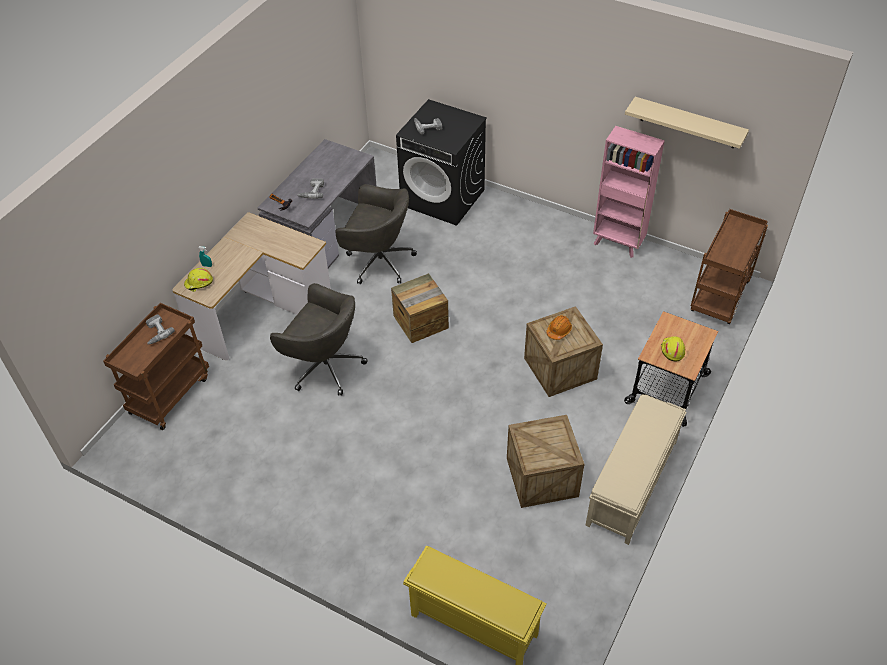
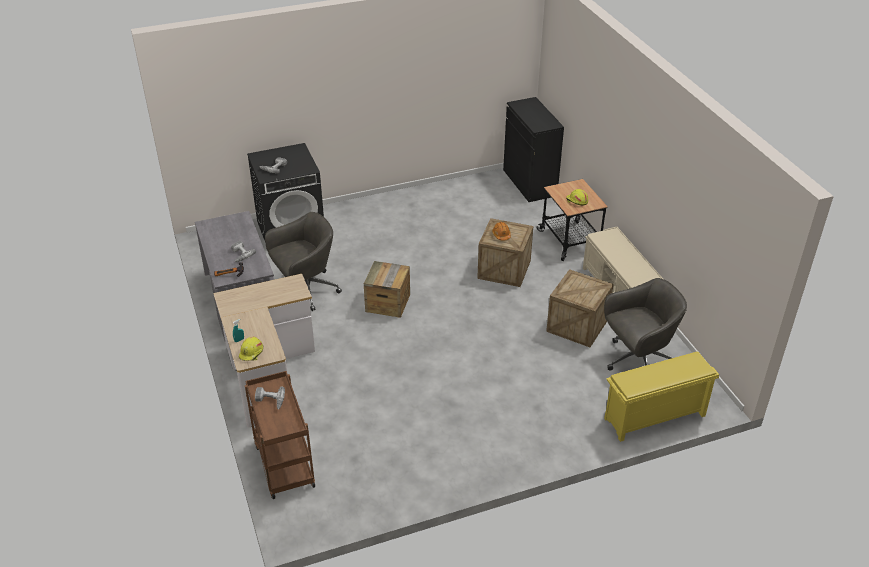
camera: 50 degrees left, 10 degrees down
grey office chair [270,283,368,396] -> grey office chair moved to [604,278,687,371]
pink bookcase [593,126,665,258] -> none
beige shelf [625,97,749,149] -> none
brown cart [691,209,768,324] -> black cabinet [503,97,564,202]

